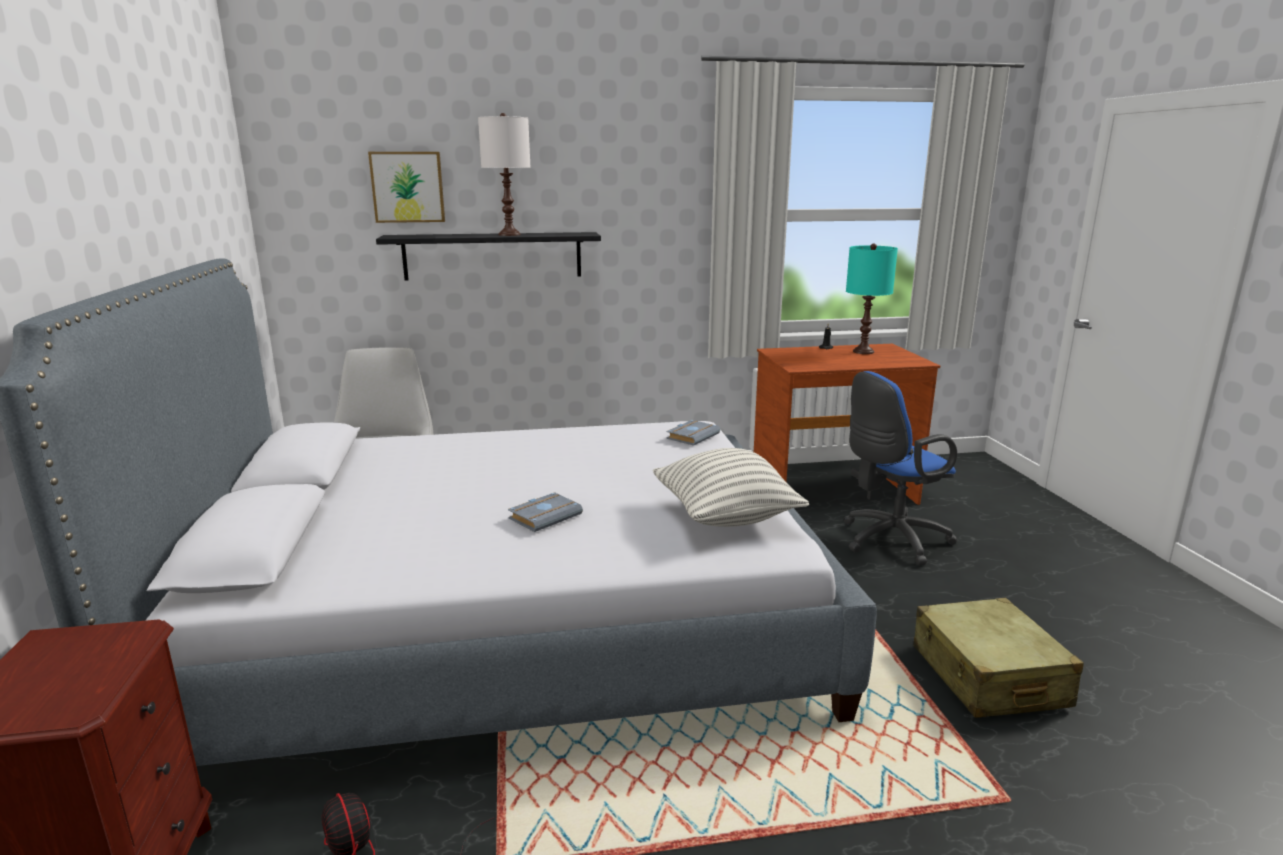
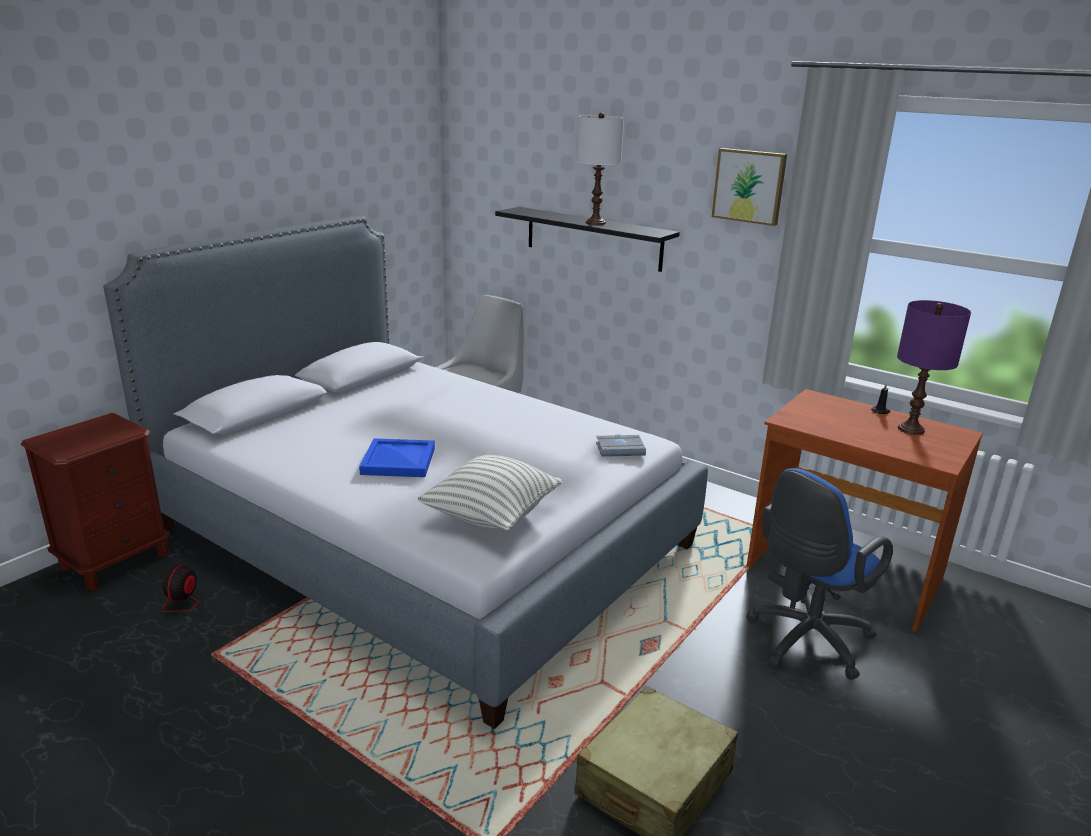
camera: 45 degrees right, 5 degrees up
picture [368,152,445,223] -> picture moved to [712,148,787,226]
grey book [508,492,583,532] -> blue tray [359,438,435,477]
blue office chair [843,371,957,565] -> blue office chair turned 60 degrees counterclockwise [746,468,893,680]
turquoise table lamp [846,243,898,354] -> purple table lamp [897,300,971,435]

